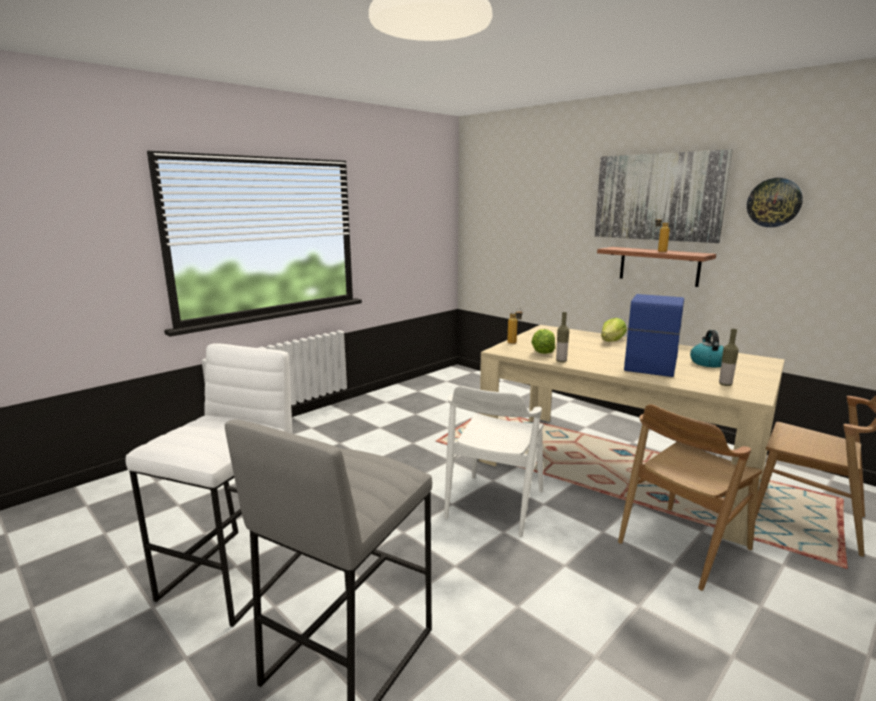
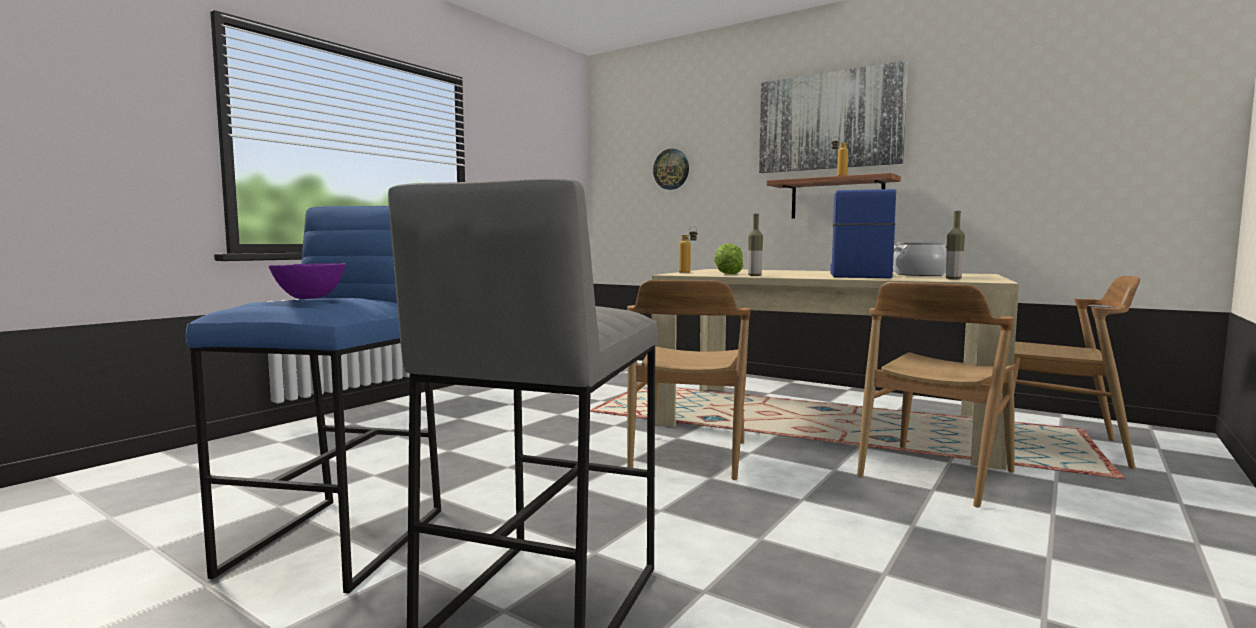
camera: 10 degrees left, 10 degrees down
white stool [126,343,301,627] -> blue stool [186,206,441,594]
white chair [444,386,544,537] -> brown chair [627,280,750,480]
lettuce [601,318,627,342] -> none
kettle [690,330,724,367] -> cooking pot [893,243,947,276]
wall clock [747,178,803,227] -> wall clock moved to [653,149,689,190]
none -> purple bowl [269,263,346,299]

